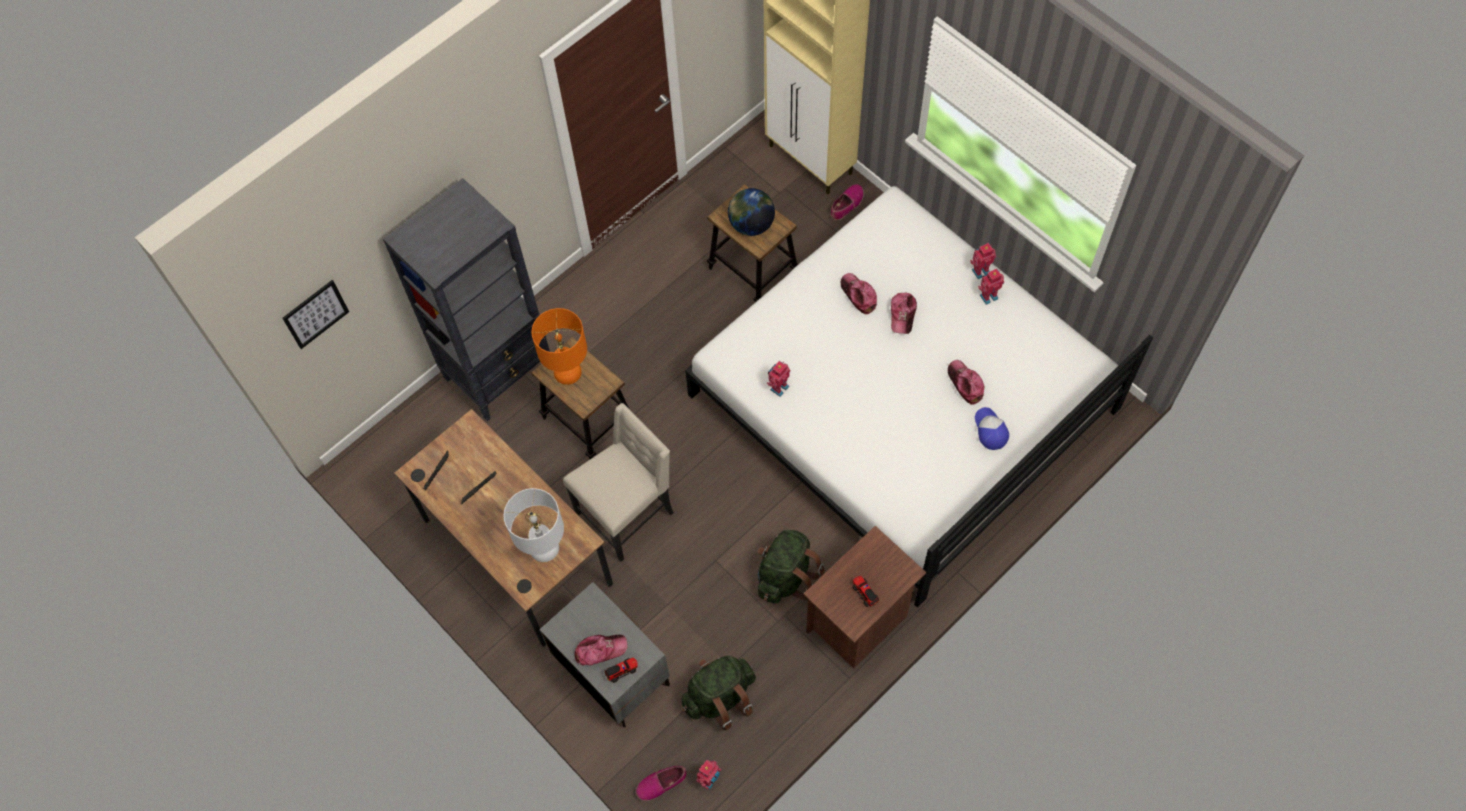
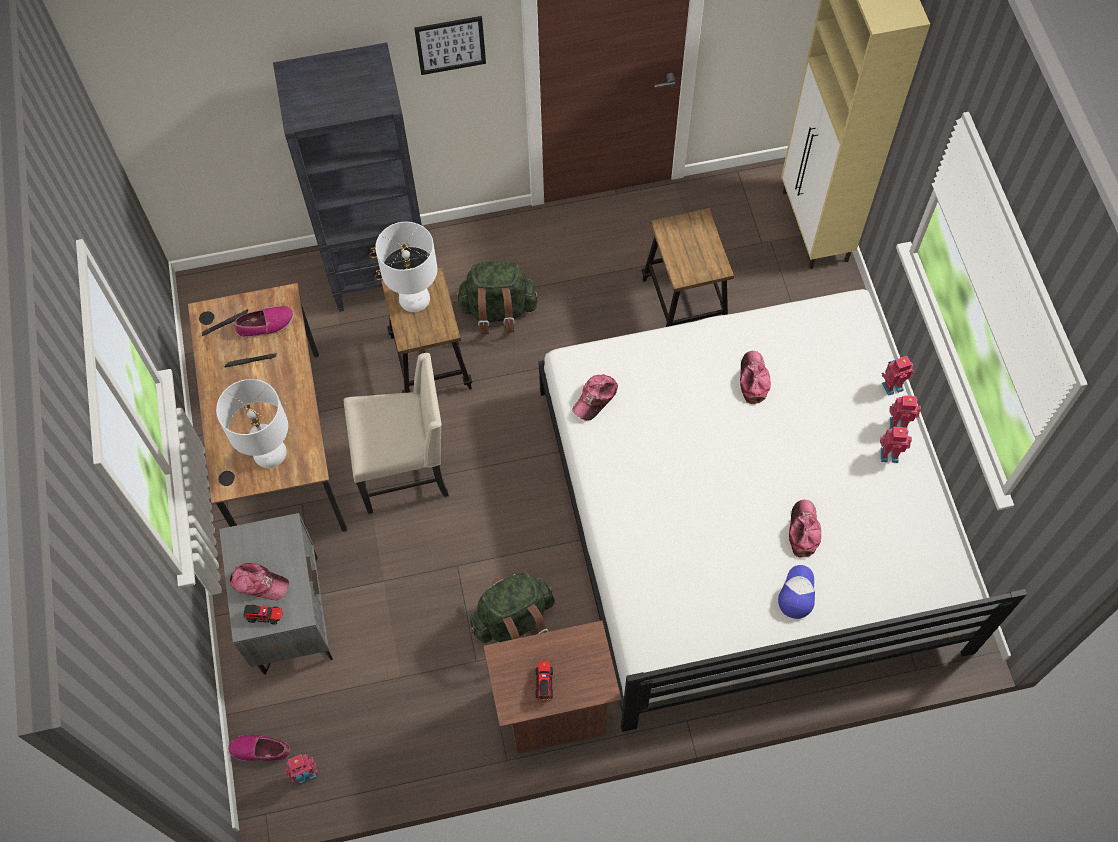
camera: 30 degrees right, 0 degrees up
picture [282,280,349,349] -> picture moved to [414,16,486,75]
orange table lamp [532,308,587,385] -> white table lamp [375,222,438,312]
green backpack [682,656,756,731] -> green backpack moved to [455,261,538,334]
globe [728,188,775,236] -> none
toy robot [767,361,791,397] -> toy robot moved to [882,356,914,396]
shoe [831,184,864,220] -> shoe moved to [234,306,294,338]
cap [891,293,917,334] -> cap moved to [572,374,618,421]

